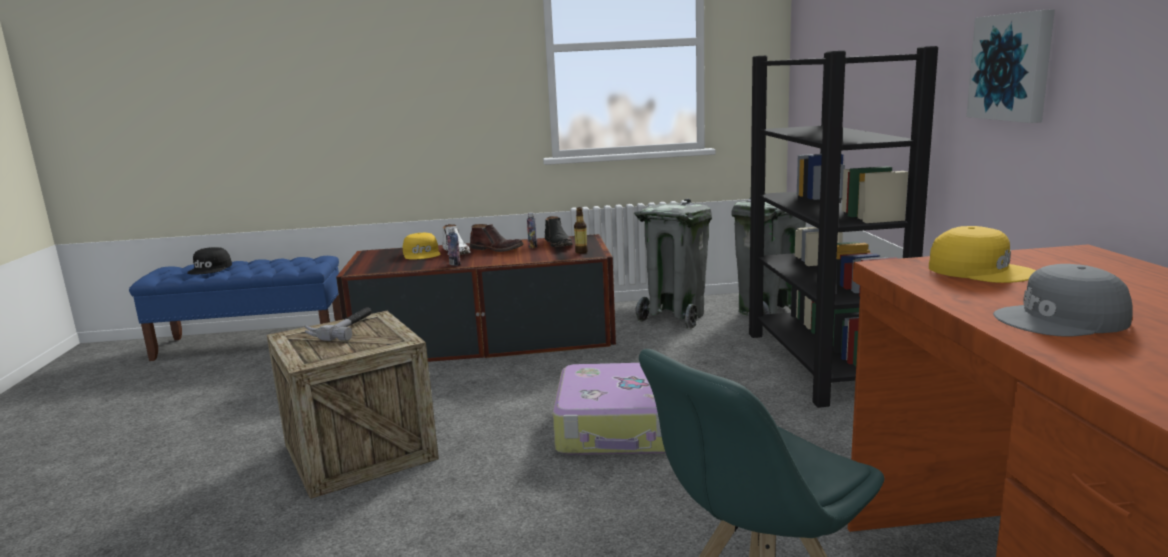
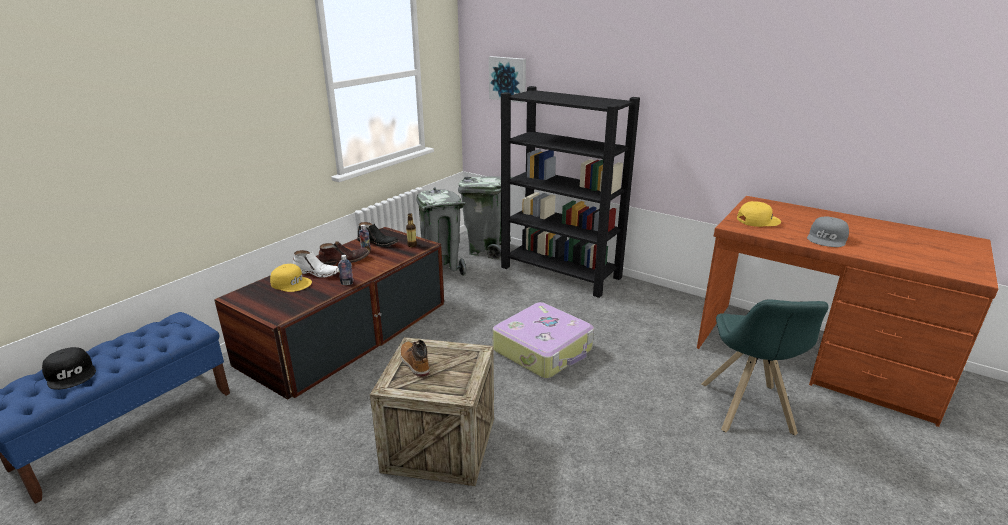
camera: 50 degrees left, 10 degrees up
hammer [304,307,372,341] -> boot [400,340,430,377]
picture [966,9,1055,123] -> picture moved to [489,56,526,103]

